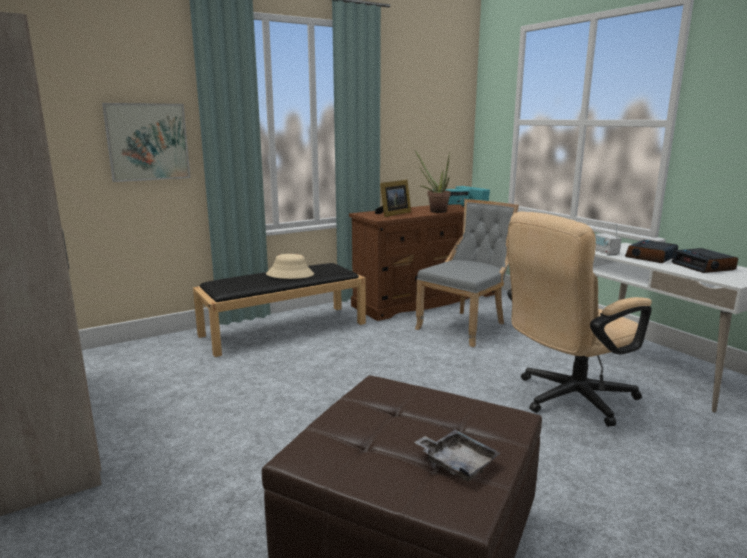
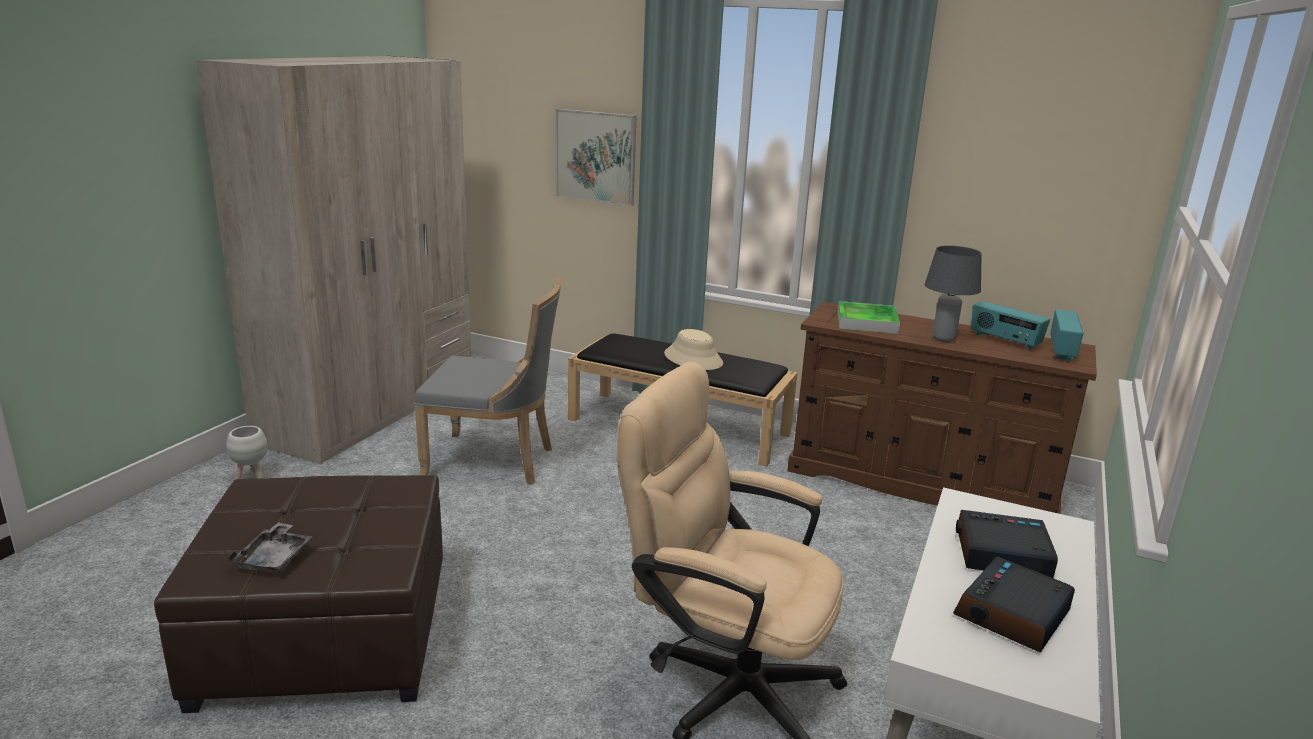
camera: 55 degrees right, 5 degrees up
picture frame [375,180,411,217] -> tray [838,301,900,334]
potted plant [415,150,451,213] -> grey table lamp [924,245,982,342]
grey chair [415,199,519,347] -> grey chair moved to [414,278,562,485]
radio [595,224,622,256] -> none
none -> white planter [226,426,268,479]

